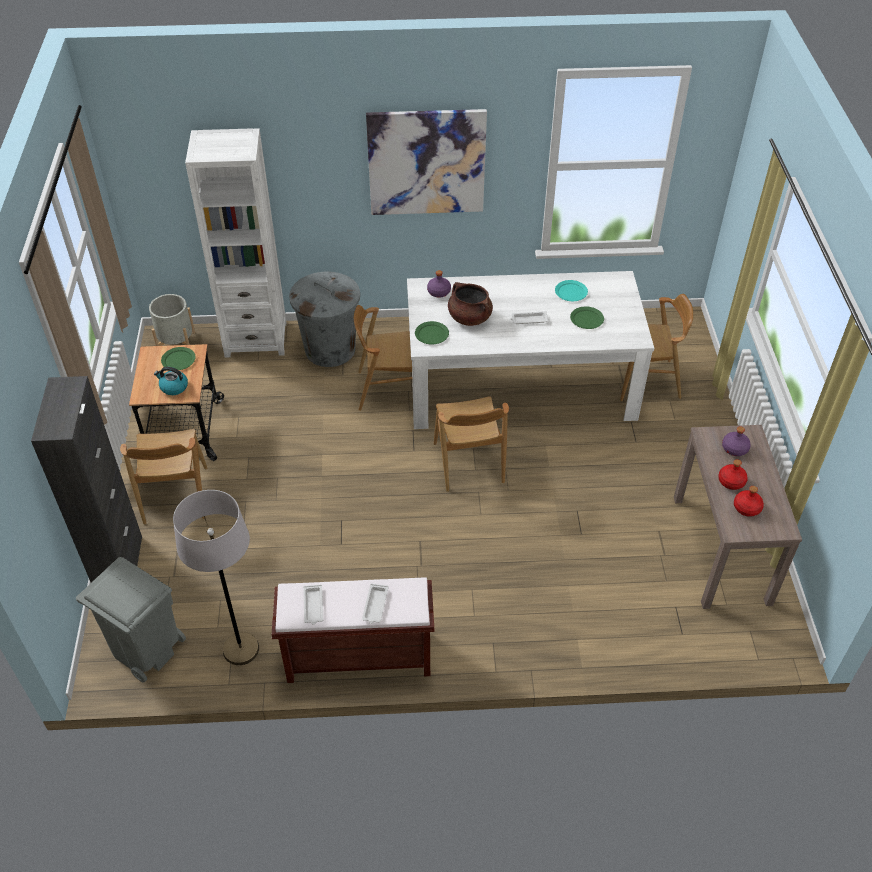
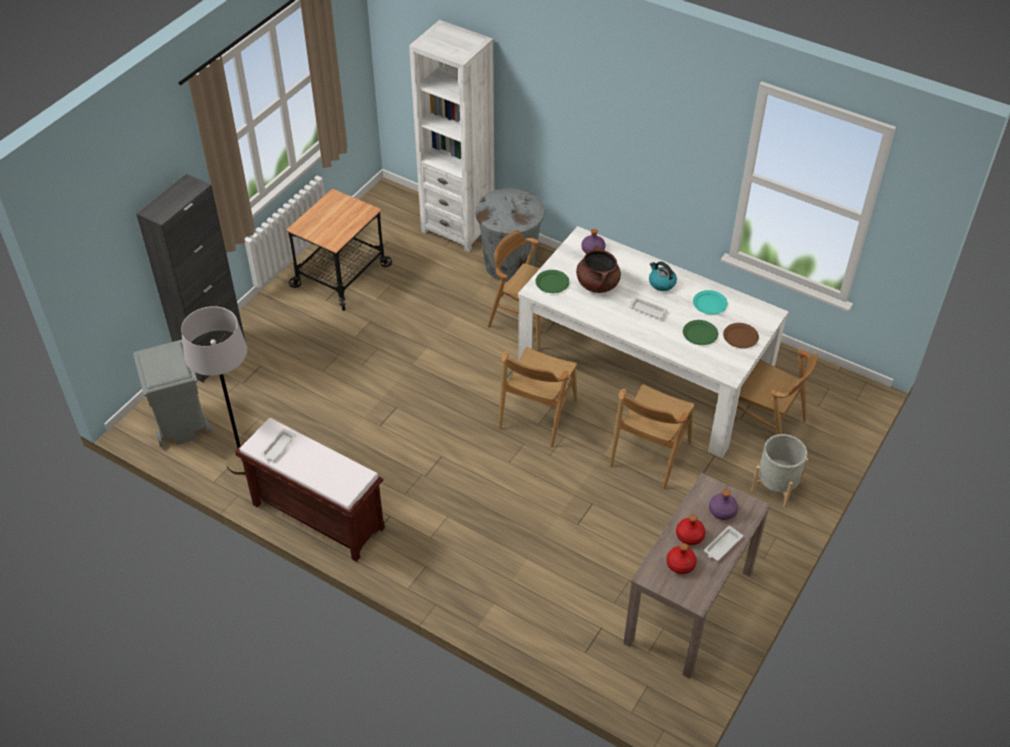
camera: 35 degrees right, 0 degrees up
brown chair [120,429,207,524] -> brown chair moved to [610,384,695,489]
grey planter [149,294,195,346] -> grey planter moved to [751,434,808,508]
kettle [154,367,188,395] -> kettle moved to [649,262,677,291]
green plate [161,347,196,370] -> none
white tray [362,584,389,624] -> white tray moved to [704,526,743,561]
picture [366,109,487,215] -> none
none -> brown plate [723,323,759,348]

